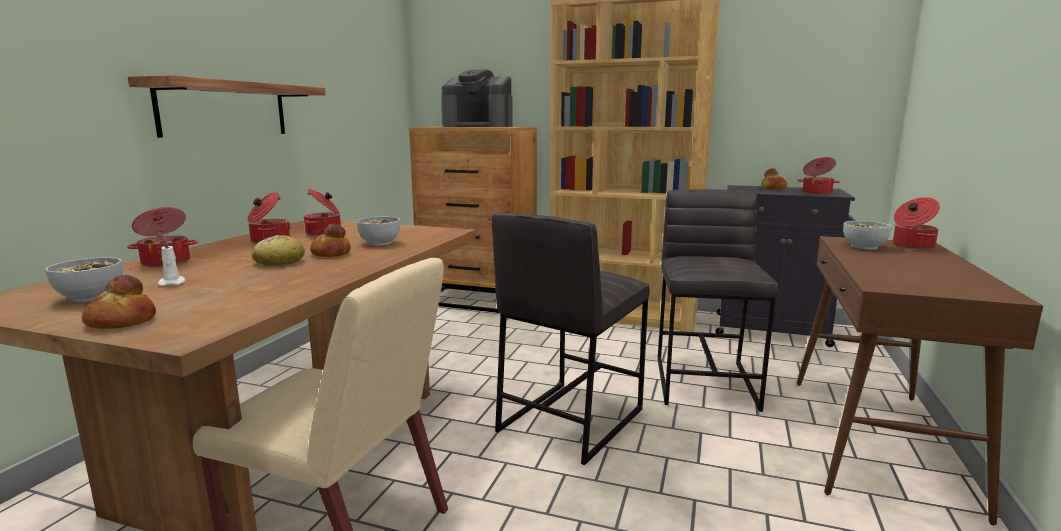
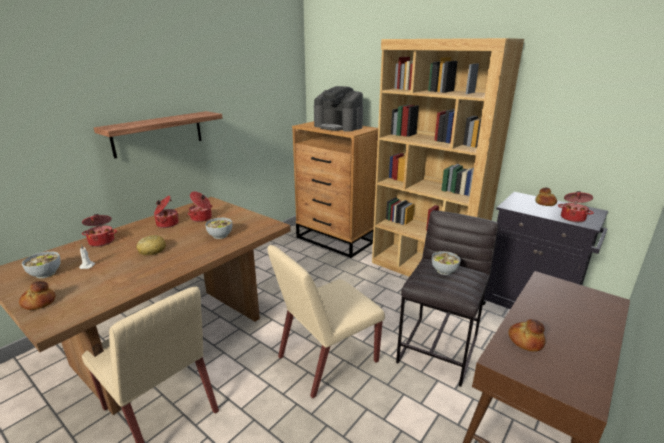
camera: 20 degrees right, 10 degrees up
bread [310,224,351,257] -> bread moved to [508,319,546,351]
grey stool [492,213,649,465] -> beige chair [267,245,385,399]
bowl [843,221,892,250] -> bowl moved to [432,251,461,275]
cooking pot [893,197,940,250] -> none

